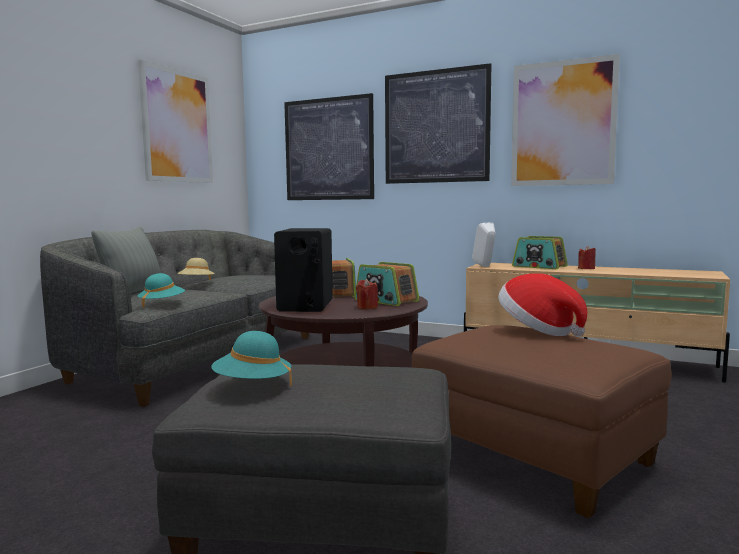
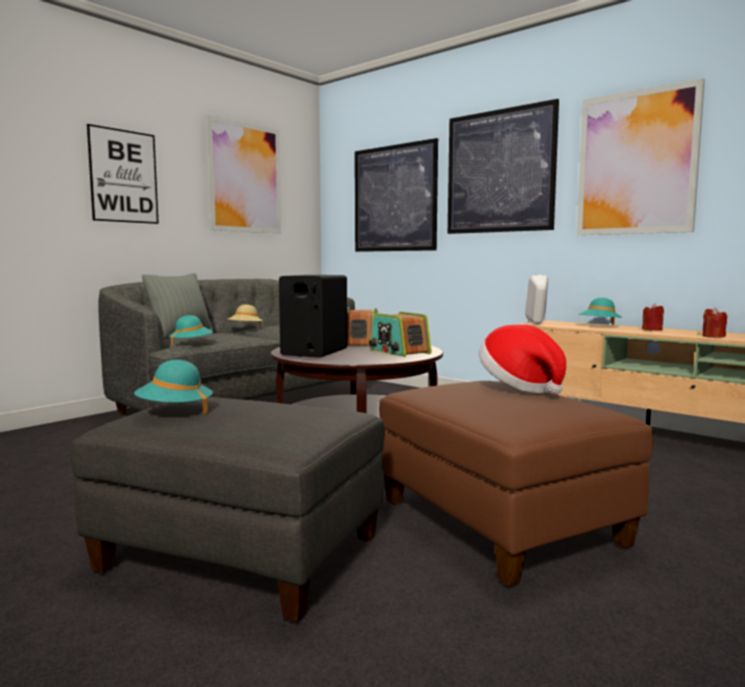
camera: 15 degrees right, 0 degrees up
red candle [356,279,378,309] -> red candle moved to [702,307,727,338]
radio [512,236,568,269] -> turquoise hat [579,298,622,325]
none -> picture [87,124,159,224]

